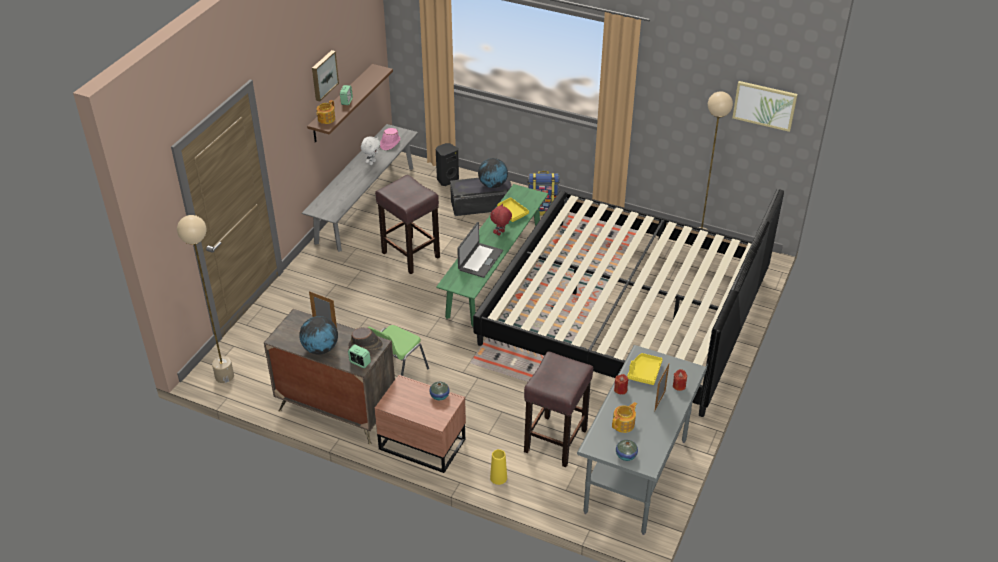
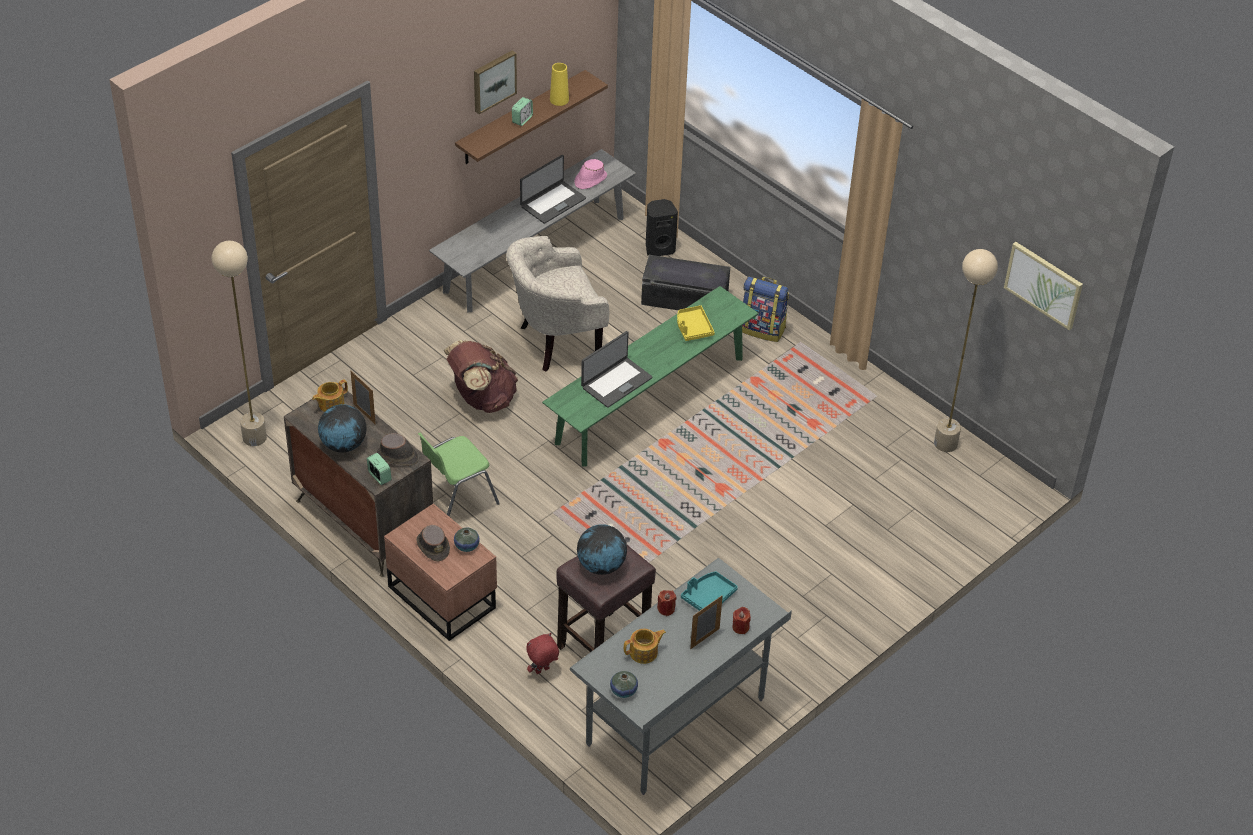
camera: 20 degrees right, 5 degrees up
teapot [316,100,335,124] -> teapot moved to [312,379,348,412]
white plush toy [361,137,380,165] -> laptop [520,155,586,224]
brown stool [375,175,440,274] -> beige armchair [506,236,609,371]
bed [473,189,784,417] -> none
globe [478,158,508,188] -> globe moved to [577,524,627,575]
red plush toy [490,204,512,236] -> red plush toy moved to [527,633,559,674]
yellow vase [490,449,507,485] -> yellow vase moved to [550,63,569,106]
yellow tray [627,353,663,385] -> turquoise tray [681,571,738,611]
none -> brown hat [416,525,450,562]
none -> brown backpack [443,340,518,413]

